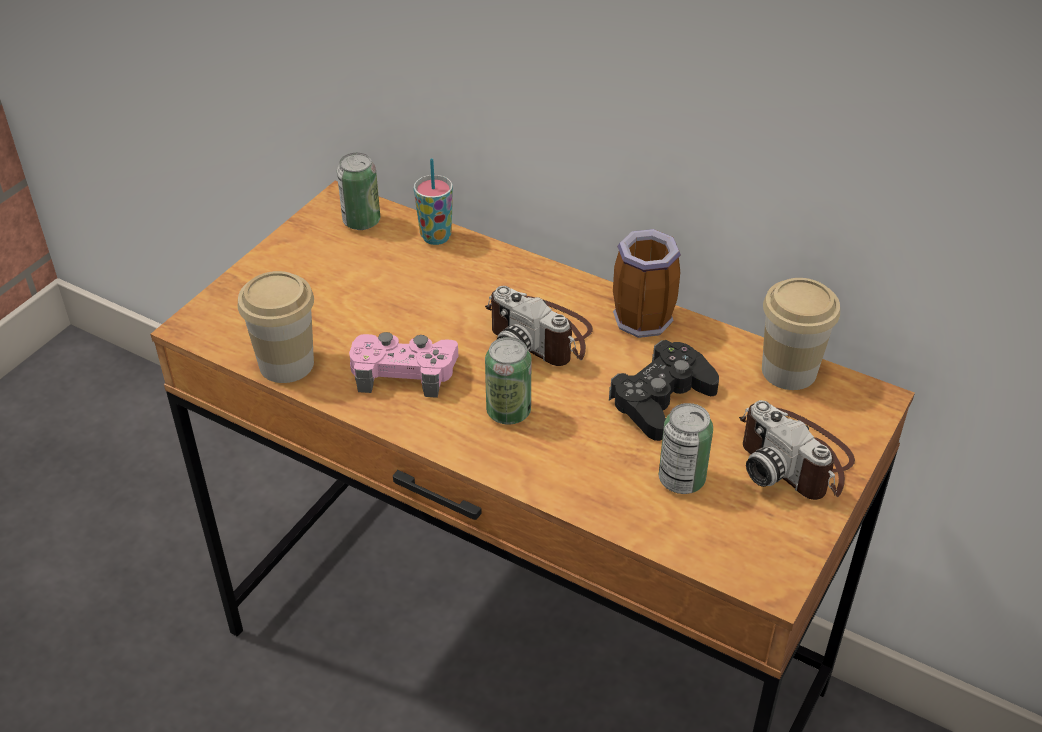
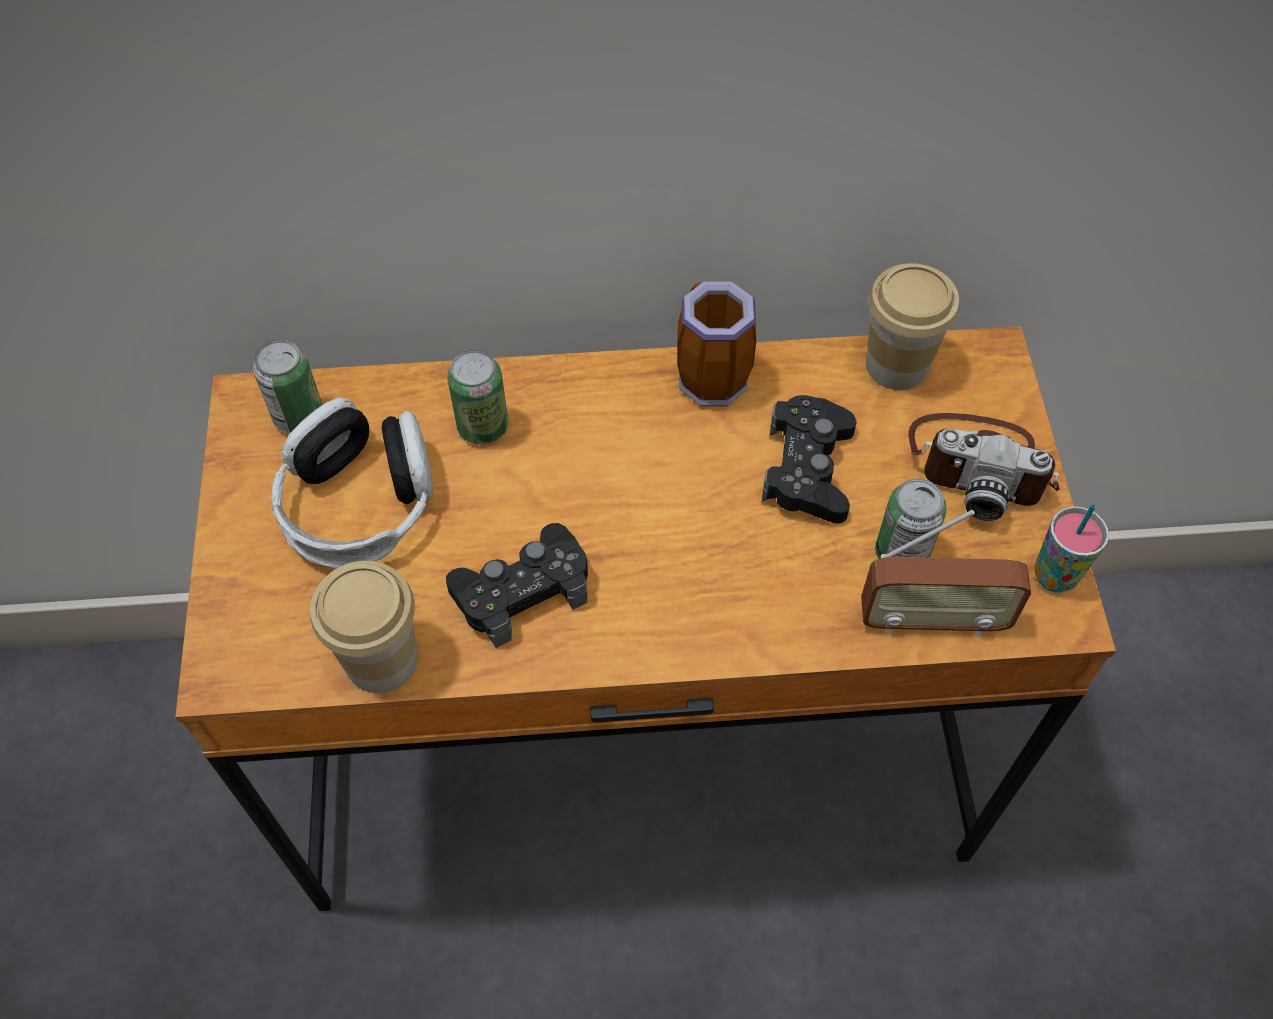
camera: 35 degrees left, 15 degrees up
pink game controller [349,332,458,398] -> black game controller [446,523,588,648]
cup [414,158,453,245] -> cup moved to [1034,504,1109,592]
camera [485,286,593,366] -> none
can [485,337,531,425] -> can moved to [447,349,508,445]
none -> headphones [271,398,433,568]
none -> radio [861,510,1031,637]

